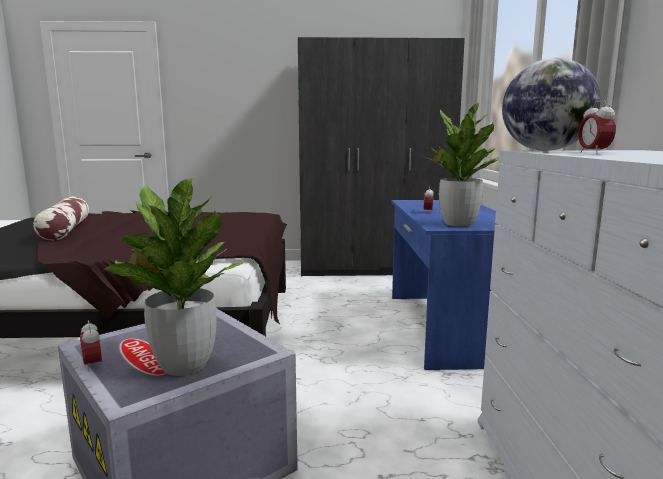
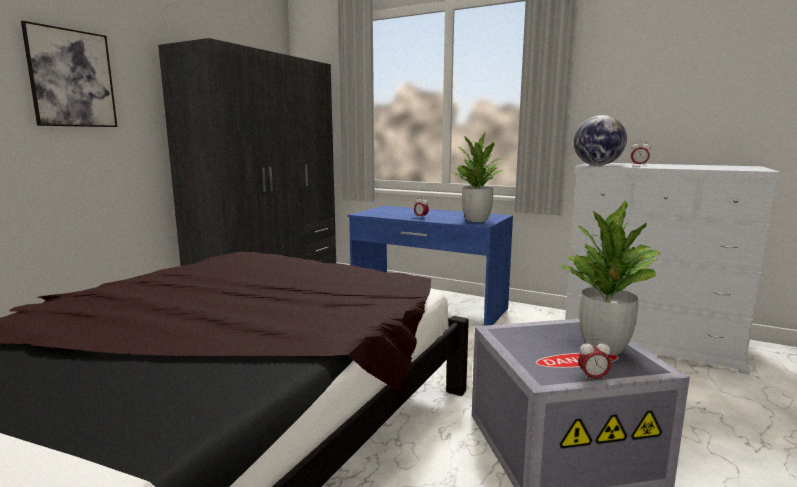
camera: 60 degrees left, 0 degrees up
pillow [33,197,89,240] -> none
none -> picture [21,21,117,127]

